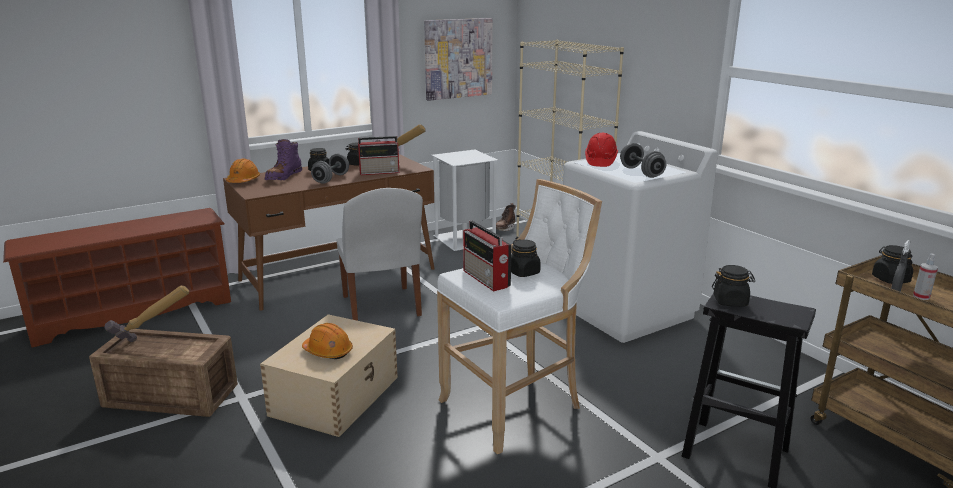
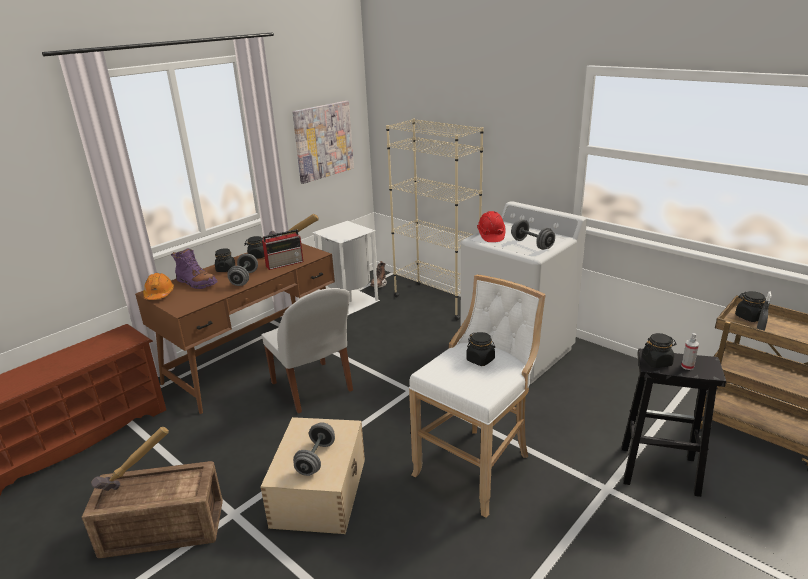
camera: 15 degrees left, 5 degrees up
purple boot [265,139,302,180] -> purple boot turned 60 degrees counterclockwise [171,248,218,289]
orange hard hat [302,323,353,359] -> grey dumbbell [293,422,335,476]
radio [463,220,512,292] -> none
spray bottle [913,253,938,300] -> spray bottle moved to [681,333,699,370]

